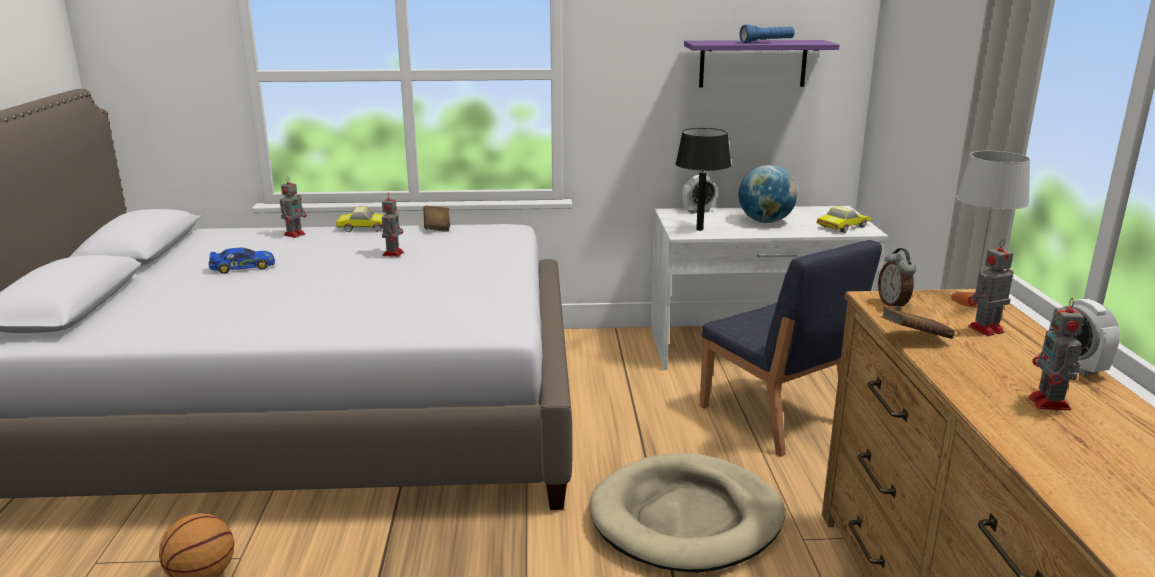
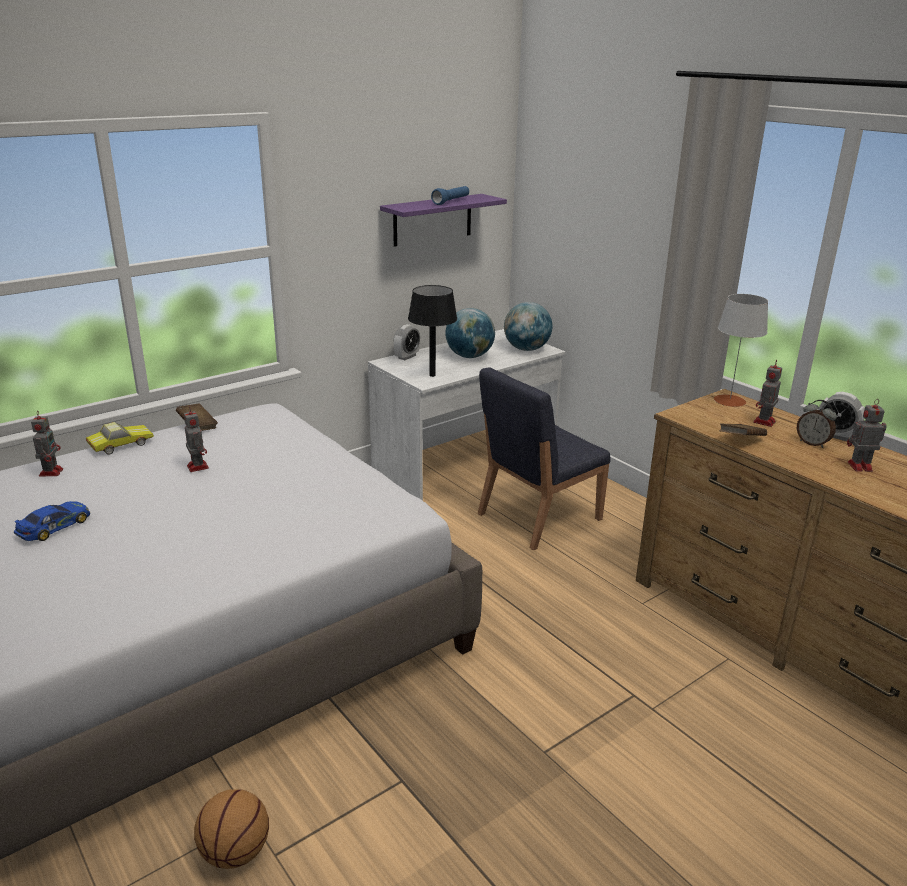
camera: 35 degrees left, 5 degrees up
beige dog bed [590,453,785,573] -> none
blue chair [700,240,882,457] -> blue chair turned 120 degrees clockwise [478,367,611,550]
toy car [817,206,871,233] -> globe [504,302,552,351]
alarm clock [878,248,916,310] -> alarm clock moved to [797,400,837,448]
toy robot [1028,298,1084,410] -> toy robot turned 120 degrees clockwise [847,399,887,472]

